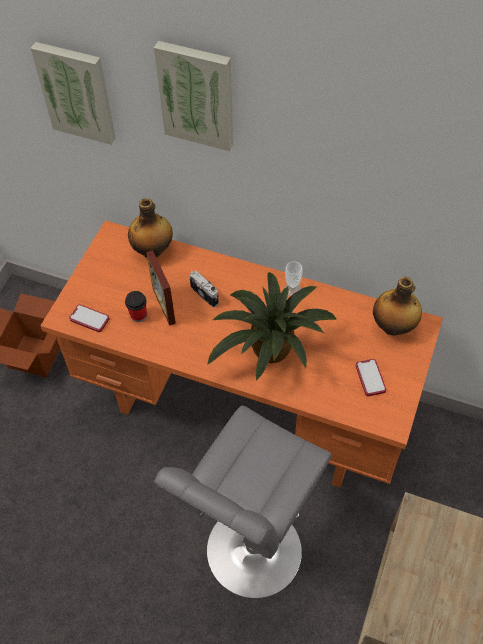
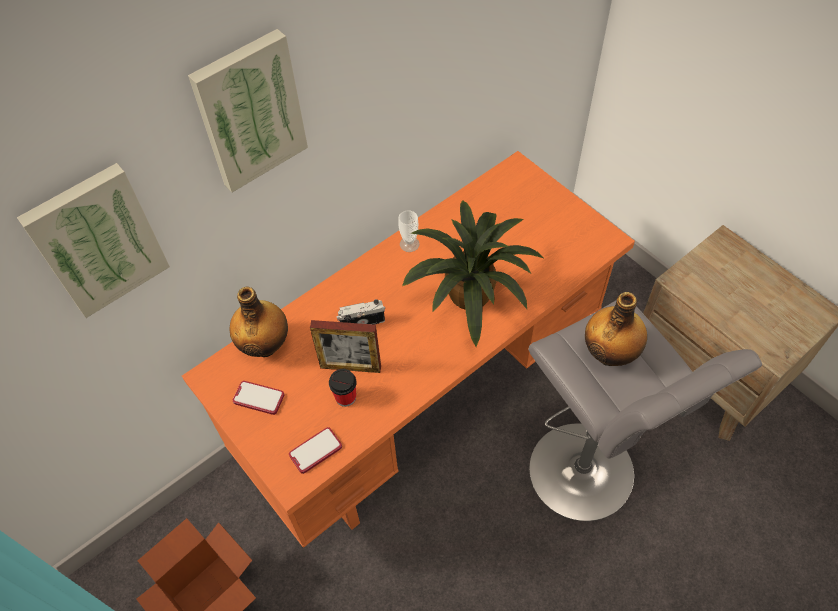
camera: 60 degrees left, 0 degrees up
phone [355,359,386,396] -> phone moved to [233,381,284,415]
bottle [373,277,422,335] -> bottle moved to [585,292,647,366]

